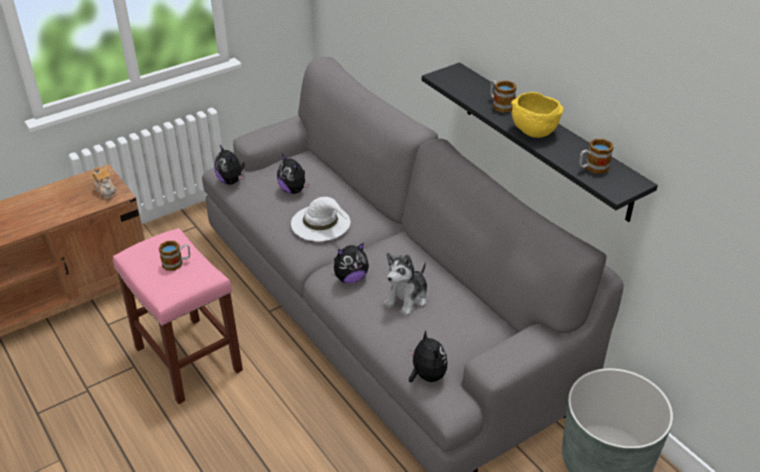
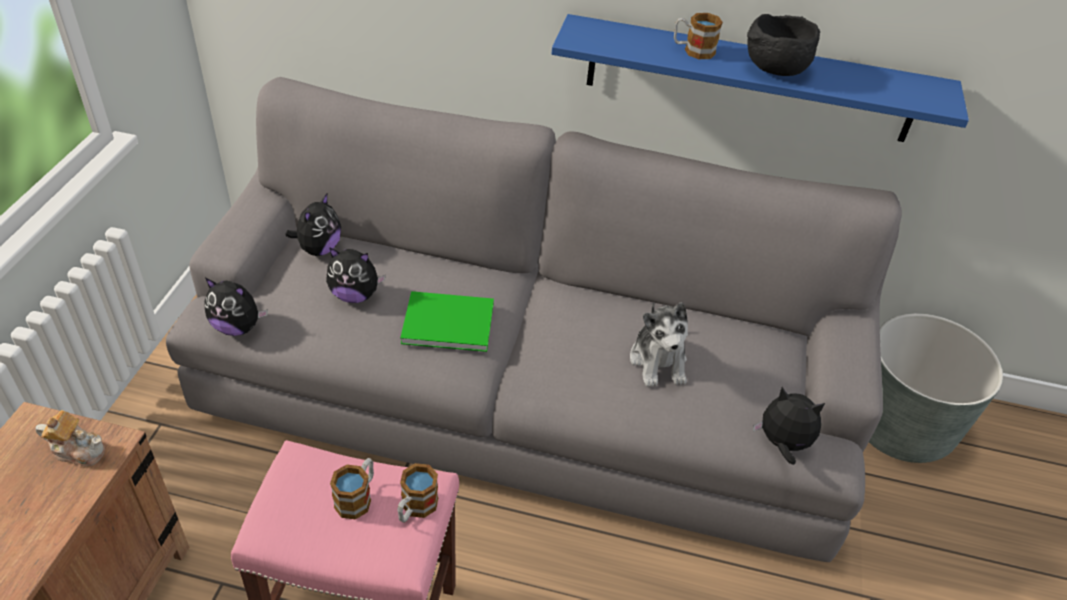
camera: 45 degrees left, 5 degrees up
white hat [291,197,350,241] -> green book [400,291,494,352]
plush toy [334,243,369,283] -> plush toy moved to [285,194,341,256]
black shelf [422,62,658,222] -> blue shelf [552,14,969,142]
yellow bowl [511,92,564,138] -> black bowl [747,14,820,76]
mug [579,139,614,174] -> mug moved to [397,463,438,523]

